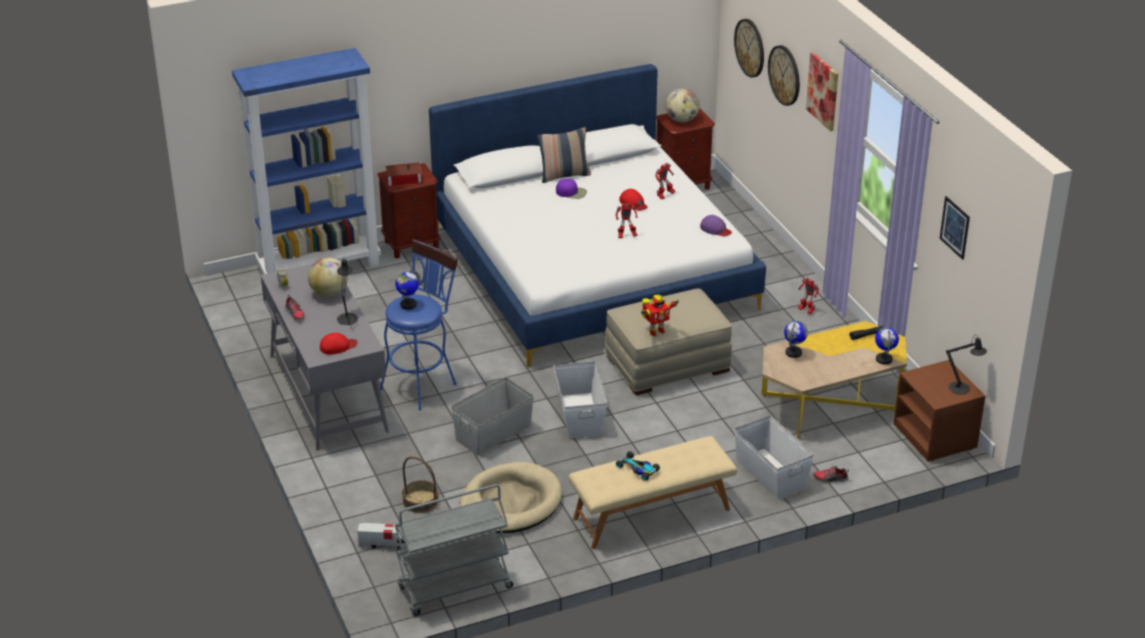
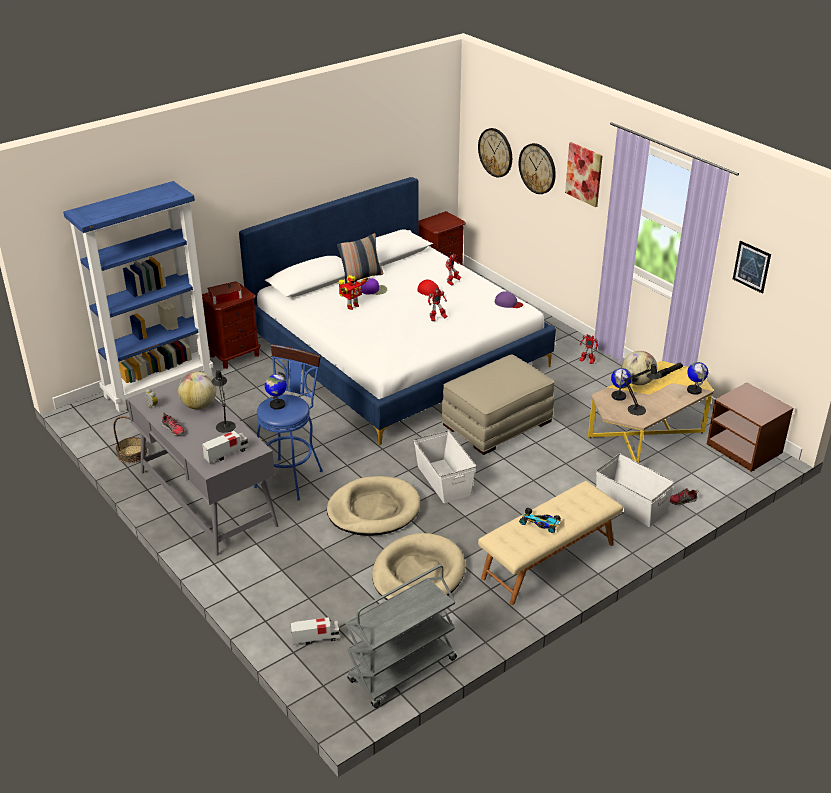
camera: 15 degrees left, 0 degrees up
red cap [320,333,358,355] -> toy truck [202,431,249,464]
basket [402,456,438,513] -> basket moved to [113,416,147,463]
grey storage box [451,377,534,455] -> beige dog bed [327,476,420,536]
toy robot [641,295,679,336] -> toy robot moved to [339,275,368,310]
globe [666,88,700,123] -> globe moved to [622,351,657,385]
black table lamp [946,336,987,395] -> black table lamp moved to [624,361,661,415]

